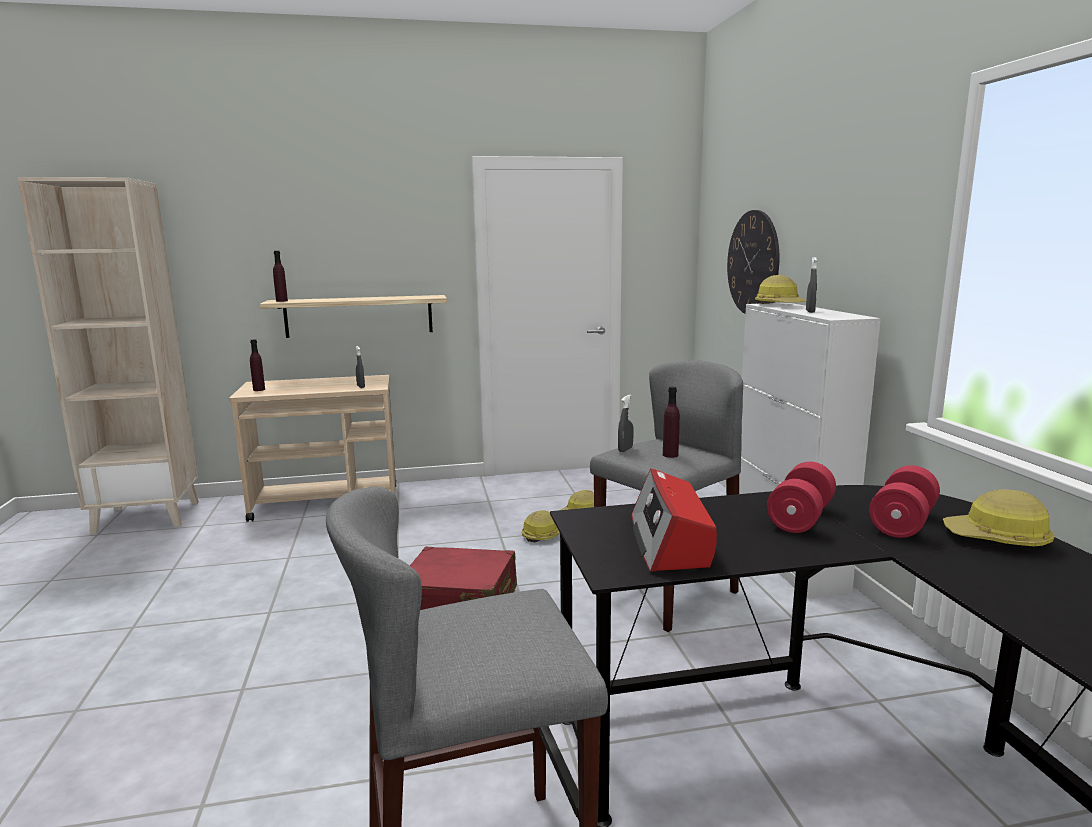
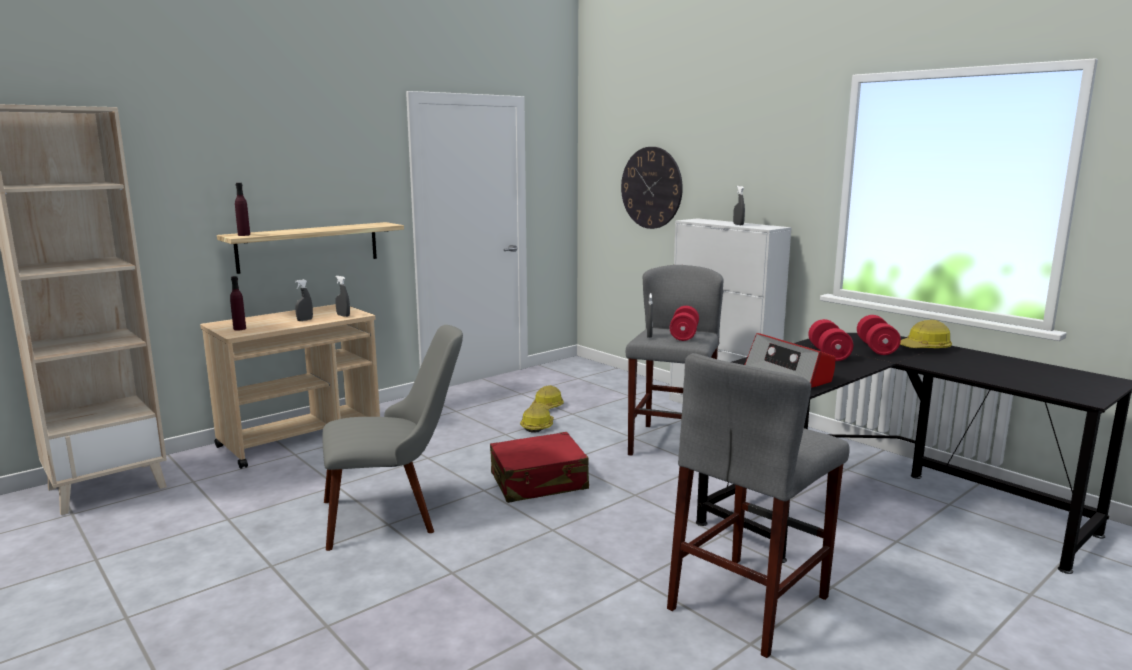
camera: 30 degrees left, 0 degrees up
purple bottle [663,387,680,458] -> red dumbbell [670,306,699,341]
hard hat [755,275,806,304] -> none
none -> grey spray bottle [295,279,313,321]
none -> grey chair [322,325,463,551]

